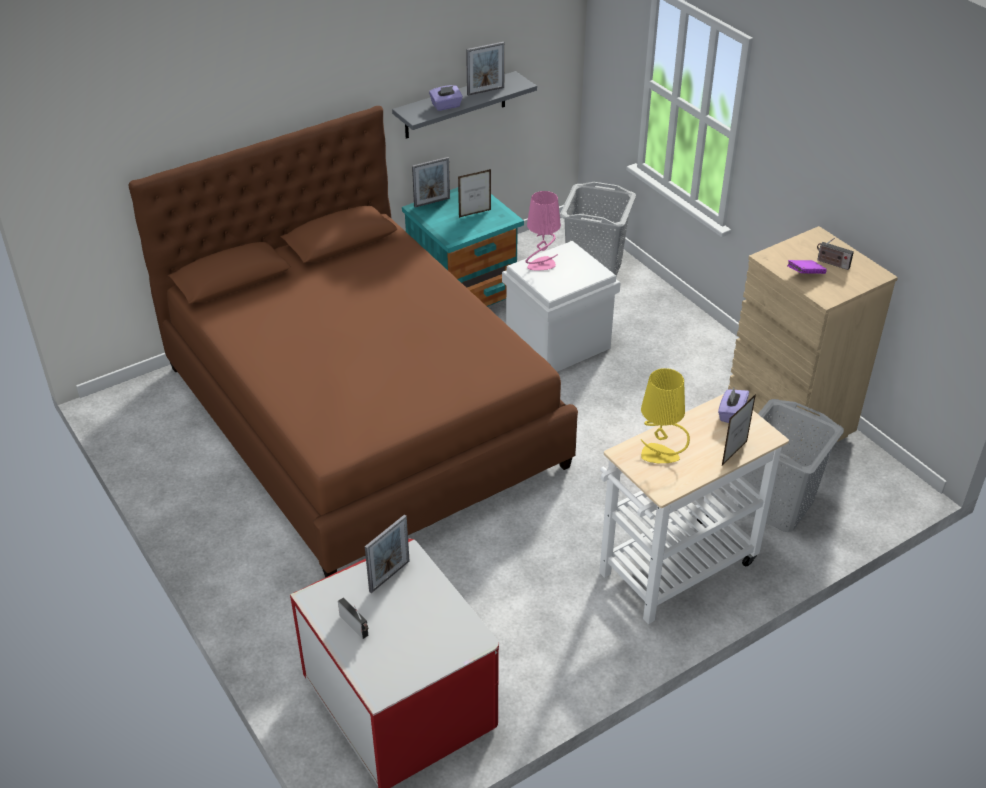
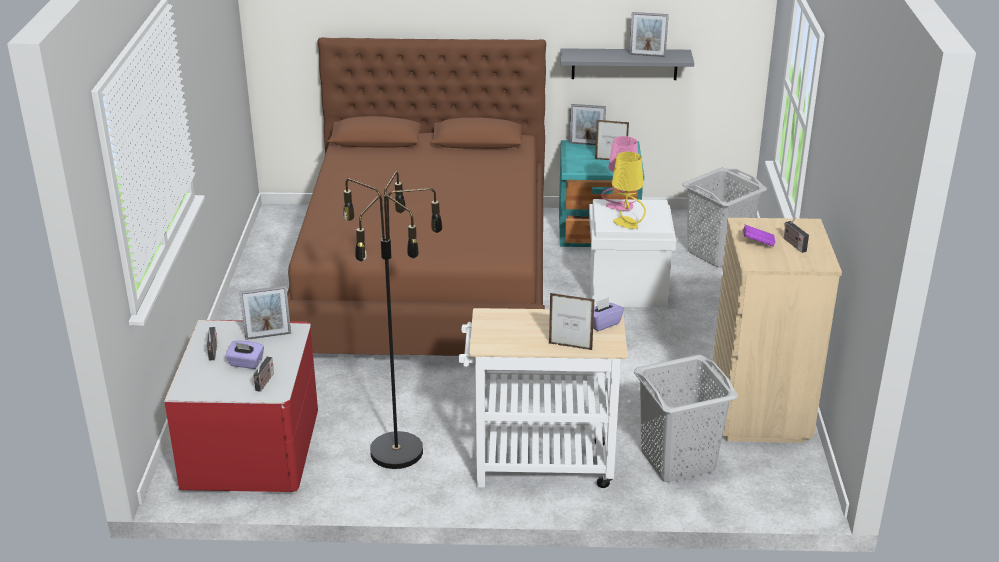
camera: 35 degrees right, 10 degrees down
purple tissue box [429,85,463,111] -> purple tissue box moved to [225,340,264,369]
yellow table lamp [640,368,690,463] -> yellow table lamp moved to [612,152,646,229]
picture frame [722,394,756,466] -> picture frame turned 150 degrees counterclockwise [549,293,594,350]
none -> radio [254,357,274,392]
none -> floor lamp [343,171,442,469]

